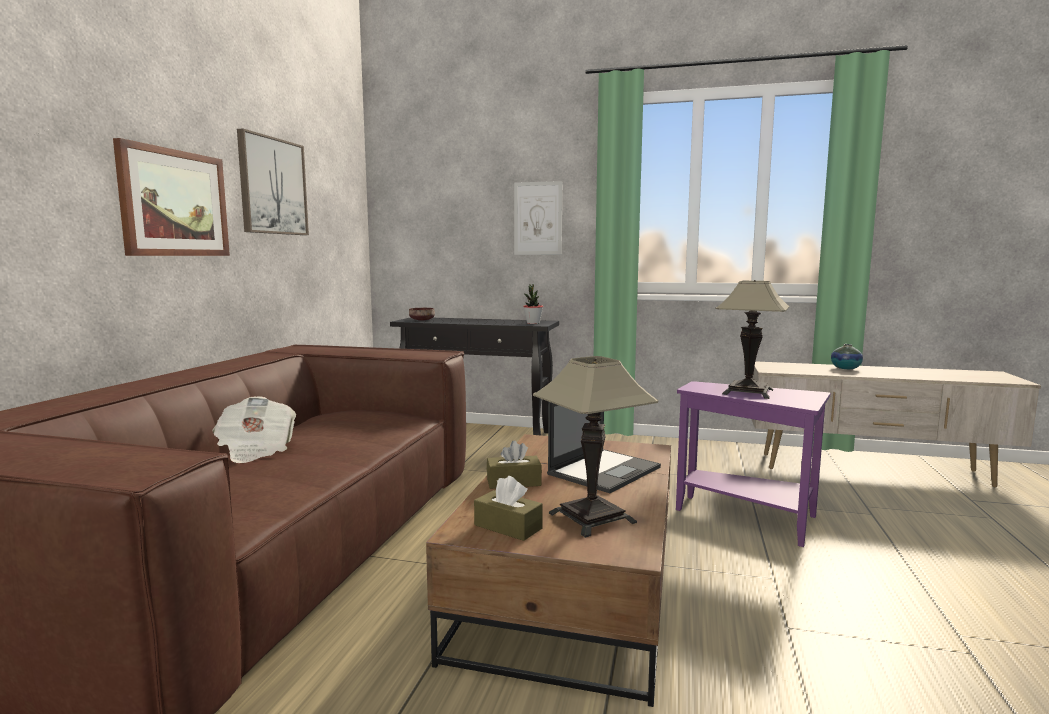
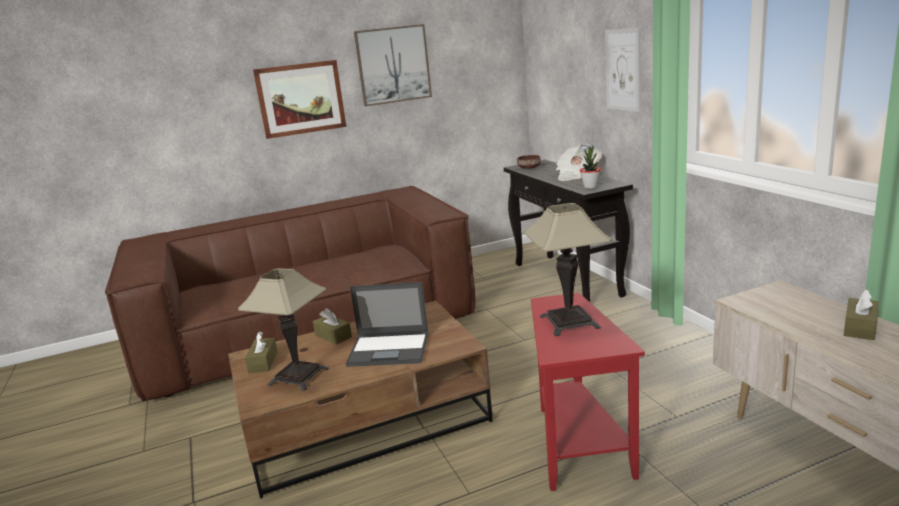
camera: 55 degrees right, 10 degrees up
newspaper [213,396,296,463] -> newspaper moved to [556,144,602,181]
purple side table [676,381,830,547] -> red side table [531,293,645,491]
vase [831,344,863,369] -> brown tissue box [844,290,878,340]

